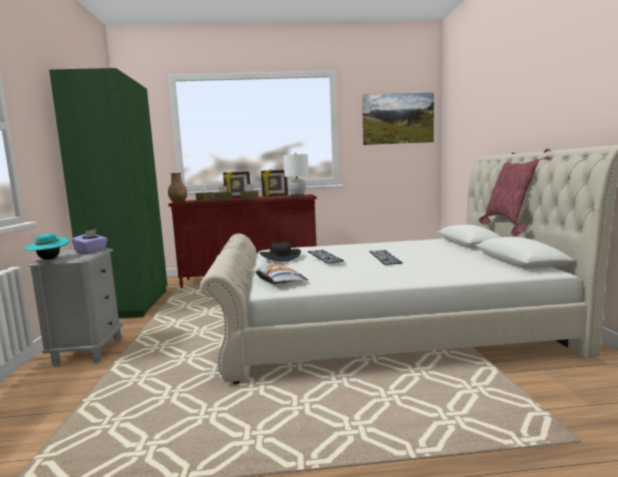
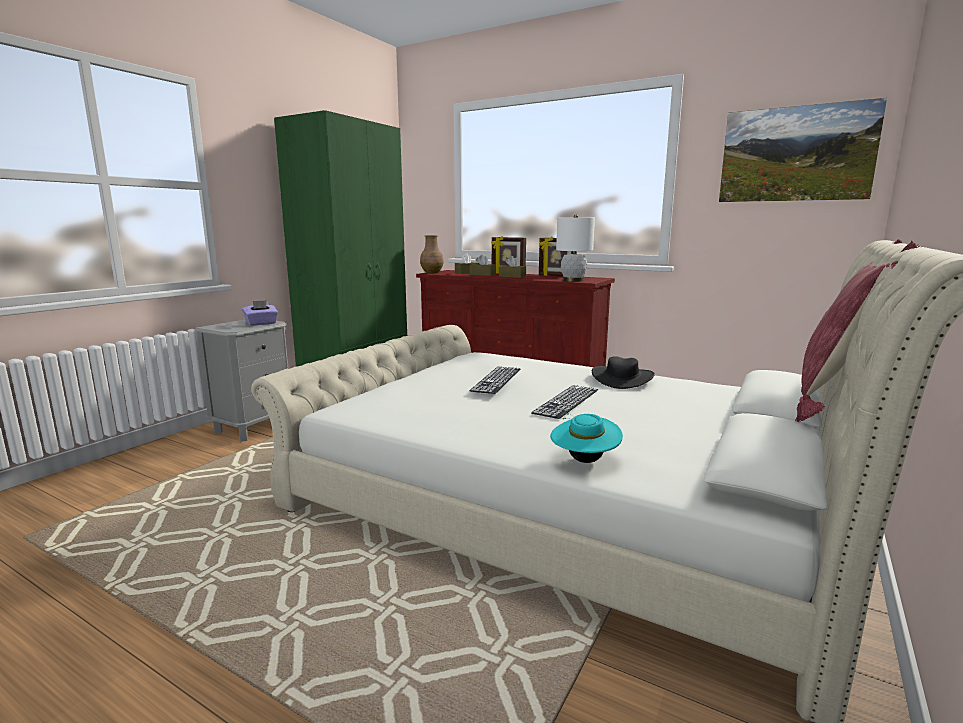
camera: 35 degrees right, 5 degrees up
turquoise hat [24,233,69,260] -> turquoise hat moved to [550,413,623,463]
pillow [250,263,308,284] -> none
black hat [260,242,301,262] -> black hat moved to [592,356,655,389]

